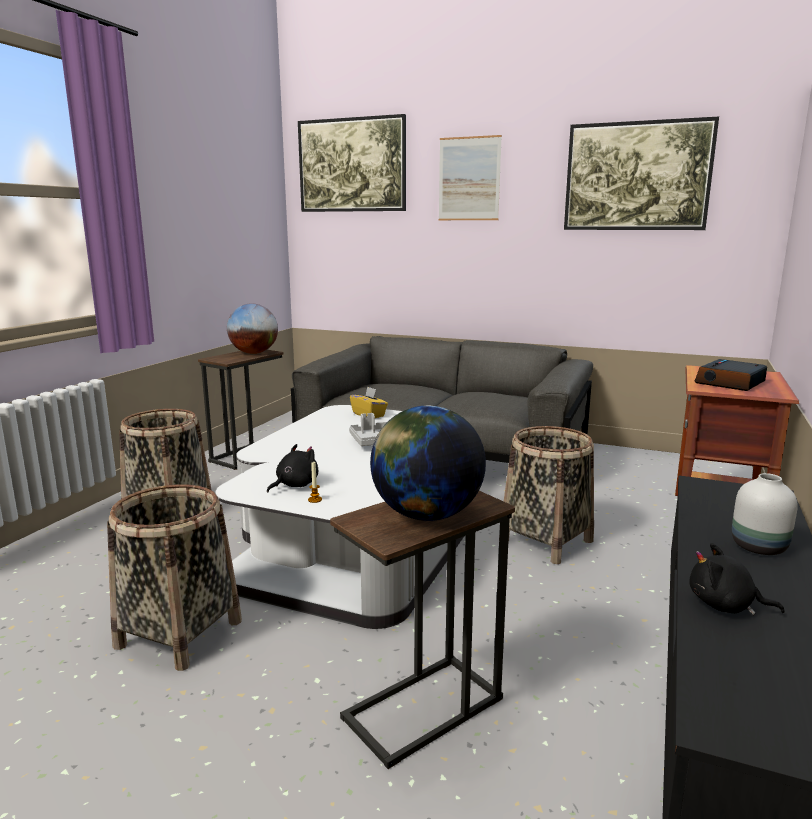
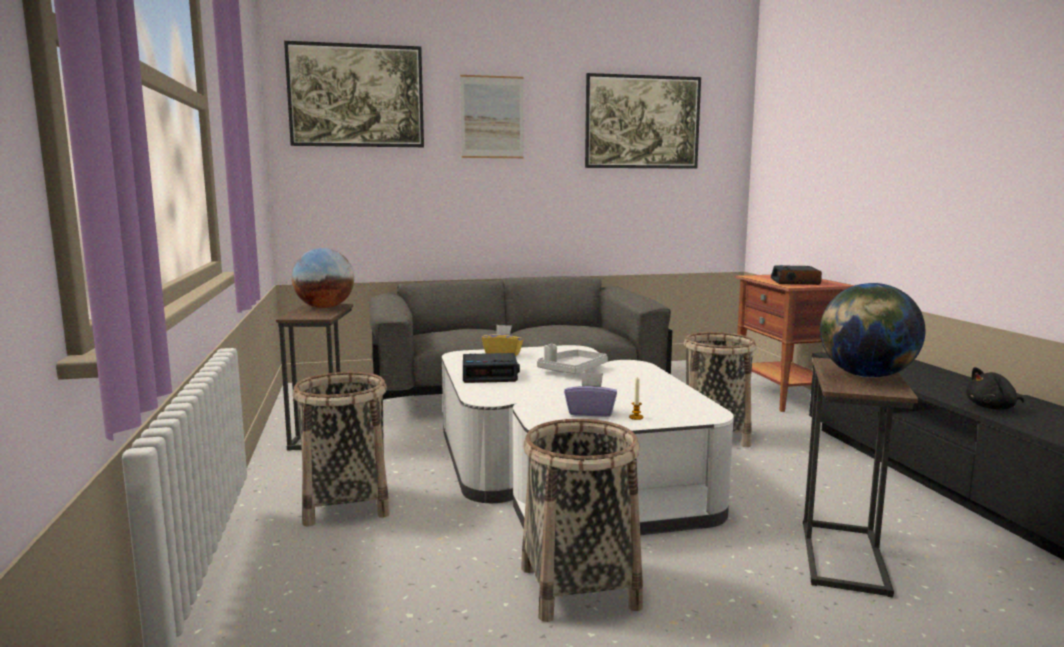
camera: 35 degrees left, 5 degrees down
black plush toy [267,444,318,492] -> purple tissue box [564,372,617,417]
white vase [732,473,798,555] -> none
none -> alarm clock [463,353,520,383]

